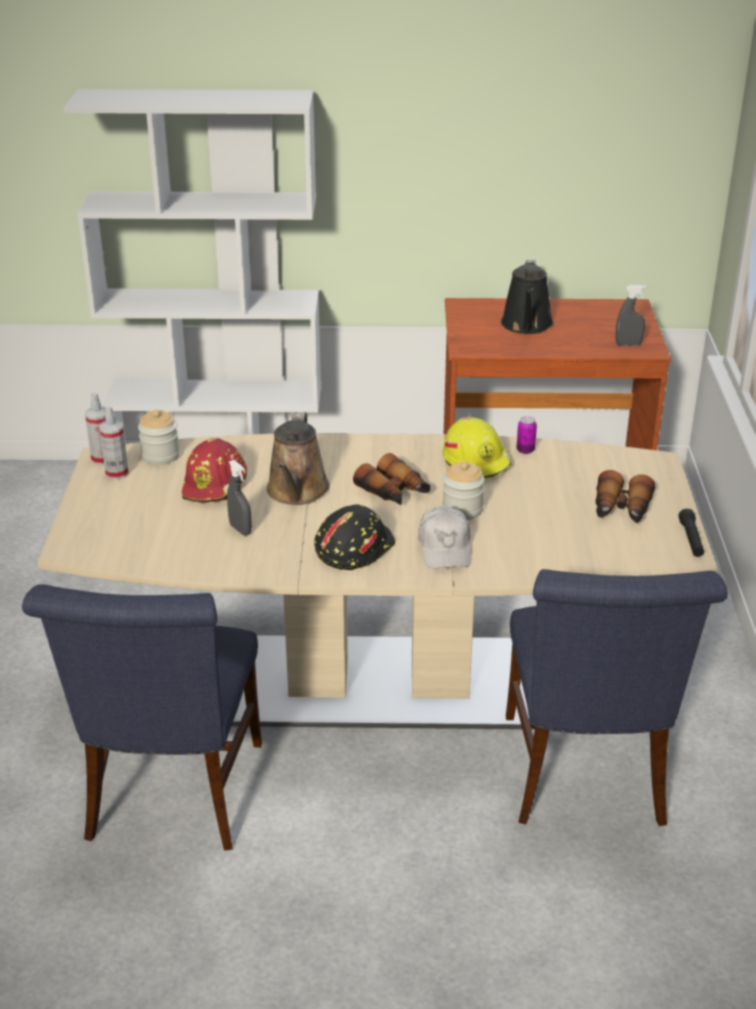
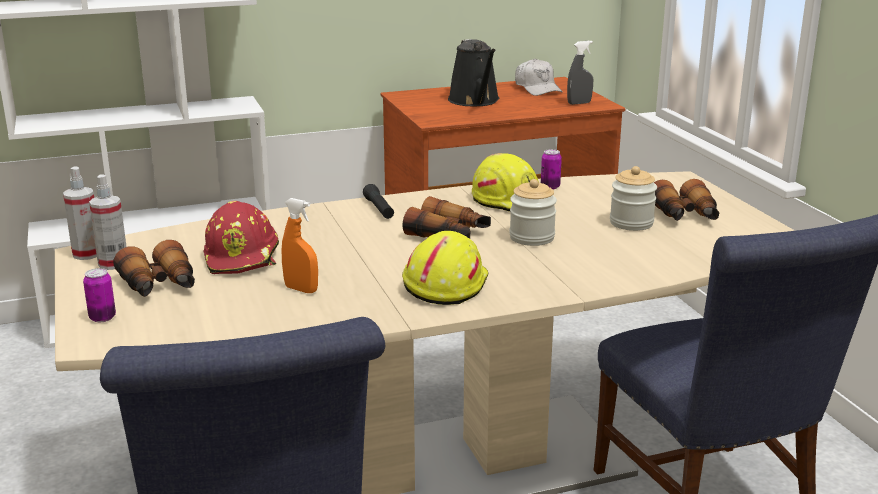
camera: 20 degrees left, 10 degrees down
jar [138,410,180,465] -> jar moved to [610,166,657,231]
grey spray bottle [227,460,252,535] -> orange spray bottle [282,198,318,293]
brown watering can [266,412,330,505] -> none
black hard hat [314,504,396,570] -> yellow hard hat [402,231,488,305]
white cap [418,506,471,569] -> white cap moved to [515,59,563,96]
black flashlight [679,509,704,557] -> black flashlight moved to [363,184,394,219]
none -> can [83,268,116,322]
none -> binoculars [113,240,195,297]

